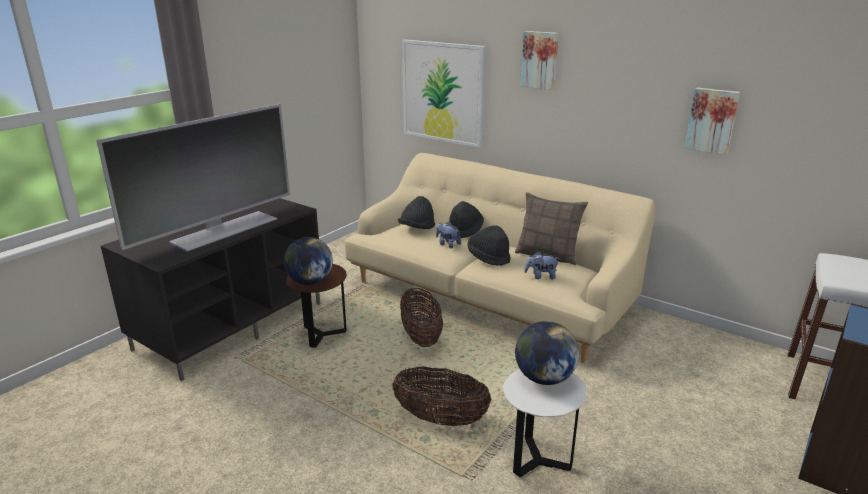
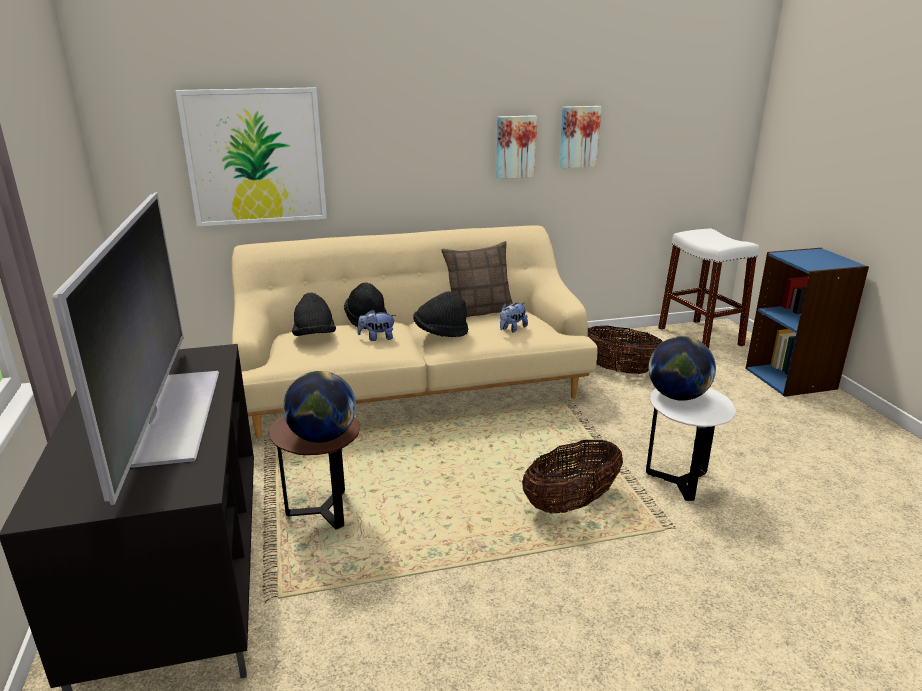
camera: 50 degrees left, 0 degrees up
basket [400,288,443,347] -> basket moved to [588,326,663,374]
picture [521,31,559,90] -> picture moved to [496,115,537,179]

